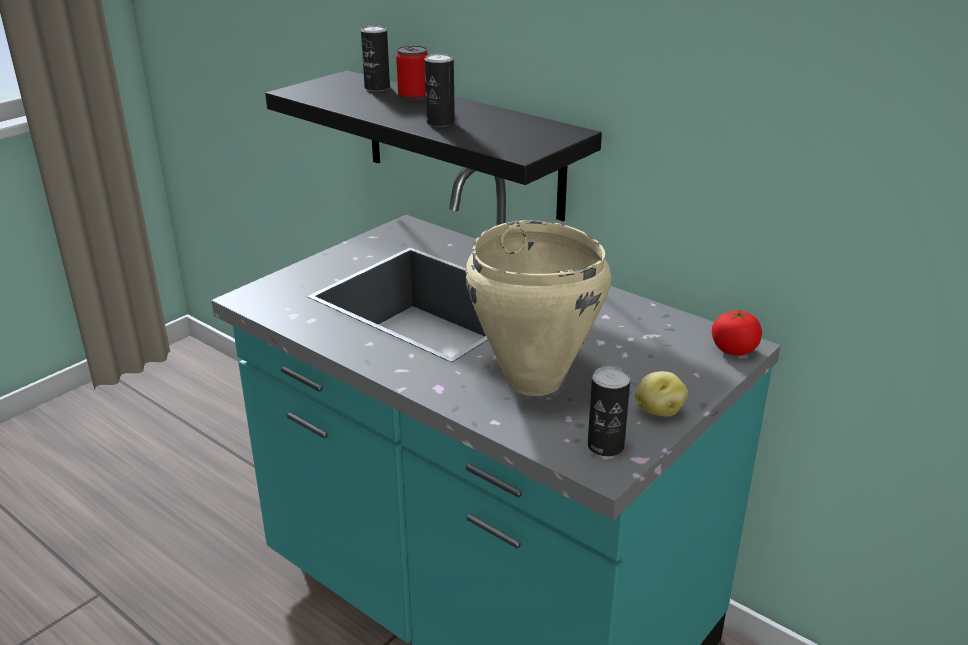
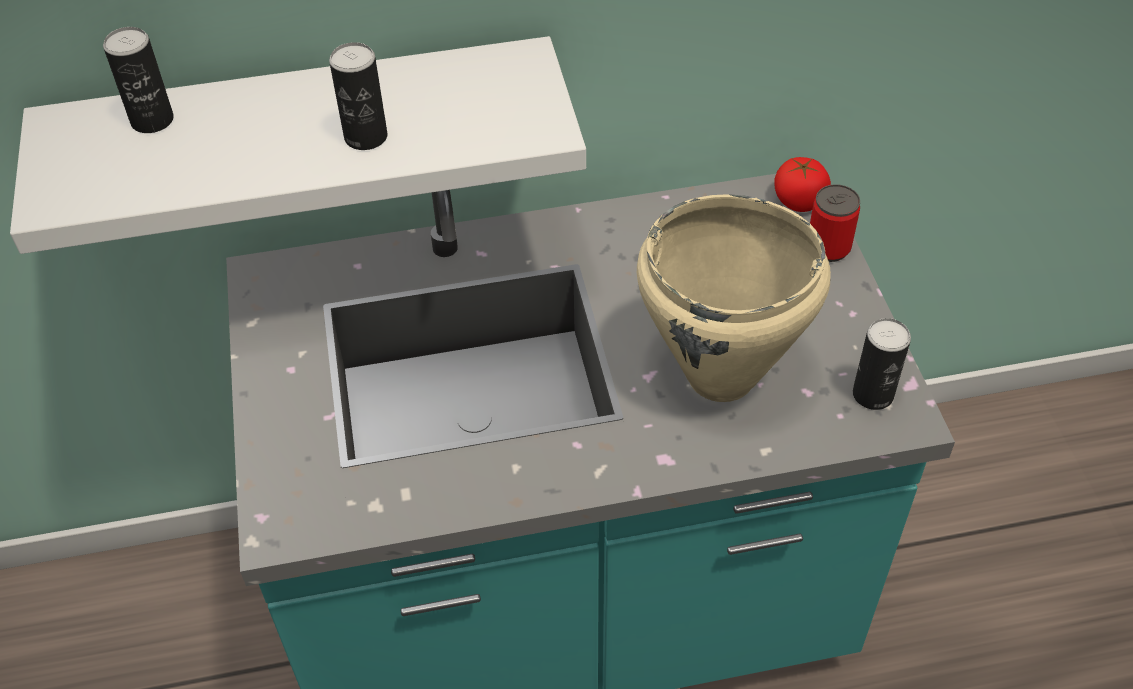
camera: 50 degrees left, 20 degrees up
black shelf [265,70,602,221] -> white shelf [10,36,586,254]
can [396,46,428,101] -> can moved to [810,184,860,262]
potato [635,371,688,416] -> none

